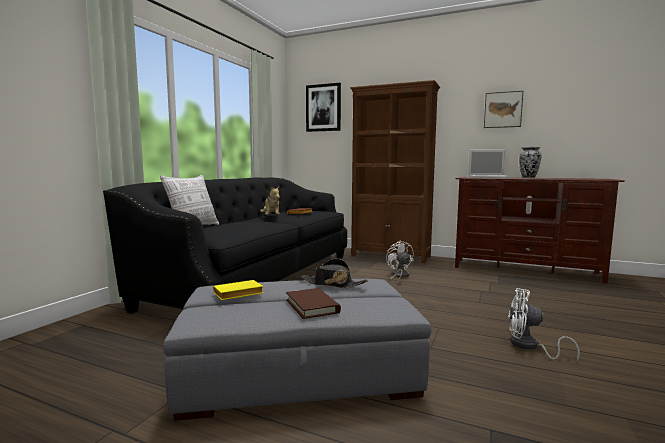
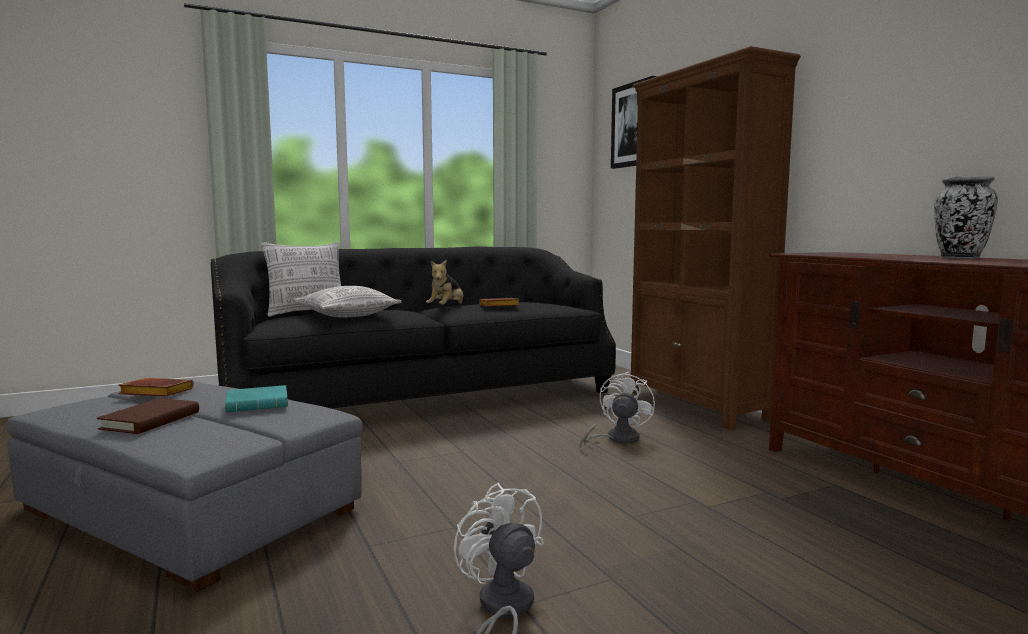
camera: 40 degrees right, 0 degrees up
yellow book [213,280,263,300] -> brown book [118,378,194,397]
black hat [300,258,368,288] -> turquoise book [225,385,288,413]
laptop [468,150,510,178] -> none
picture [484,91,523,128] -> none
none -> pillow [293,286,402,318]

